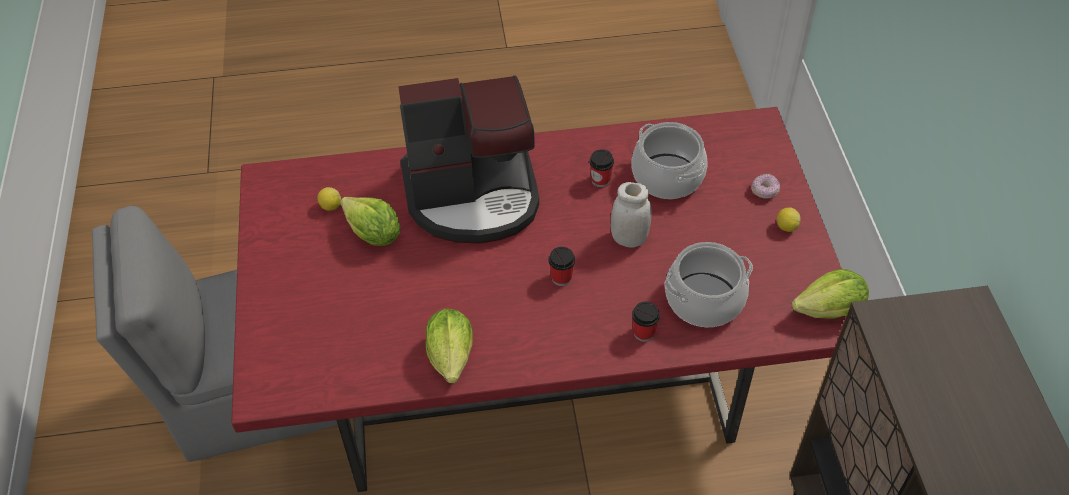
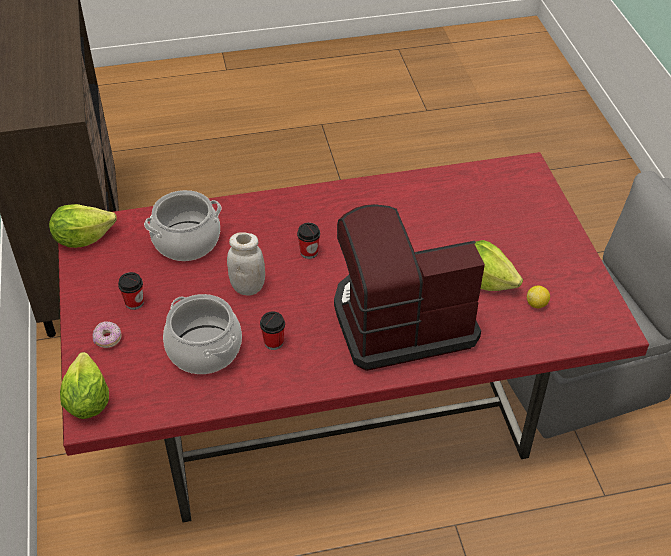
camera: 175 degrees right, 5 degrees down
lettuce [426,309,473,383] -> lettuce moved to [60,352,109,419]
cup [632,301,660,342] -> cup moved to [118,272,144,310]
lemon [777,207,801,232] -> none

